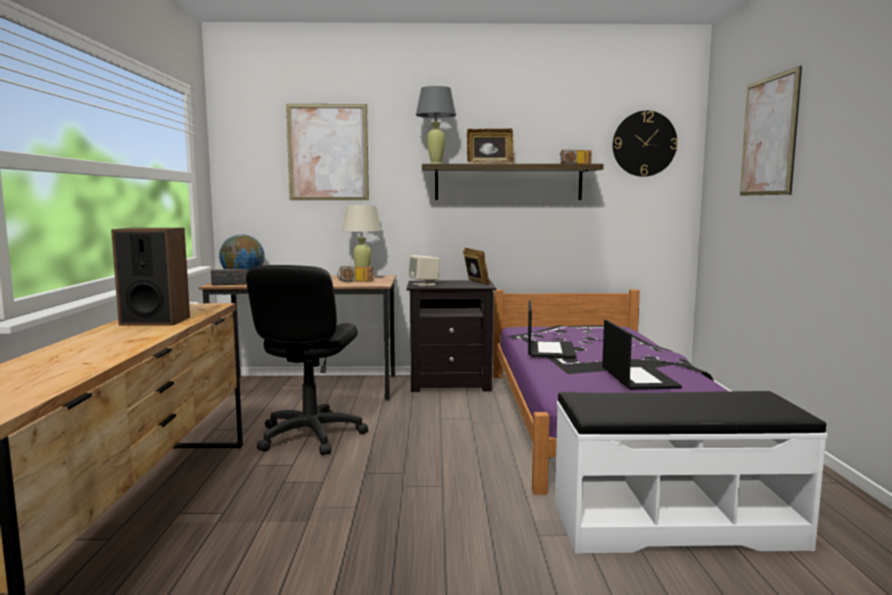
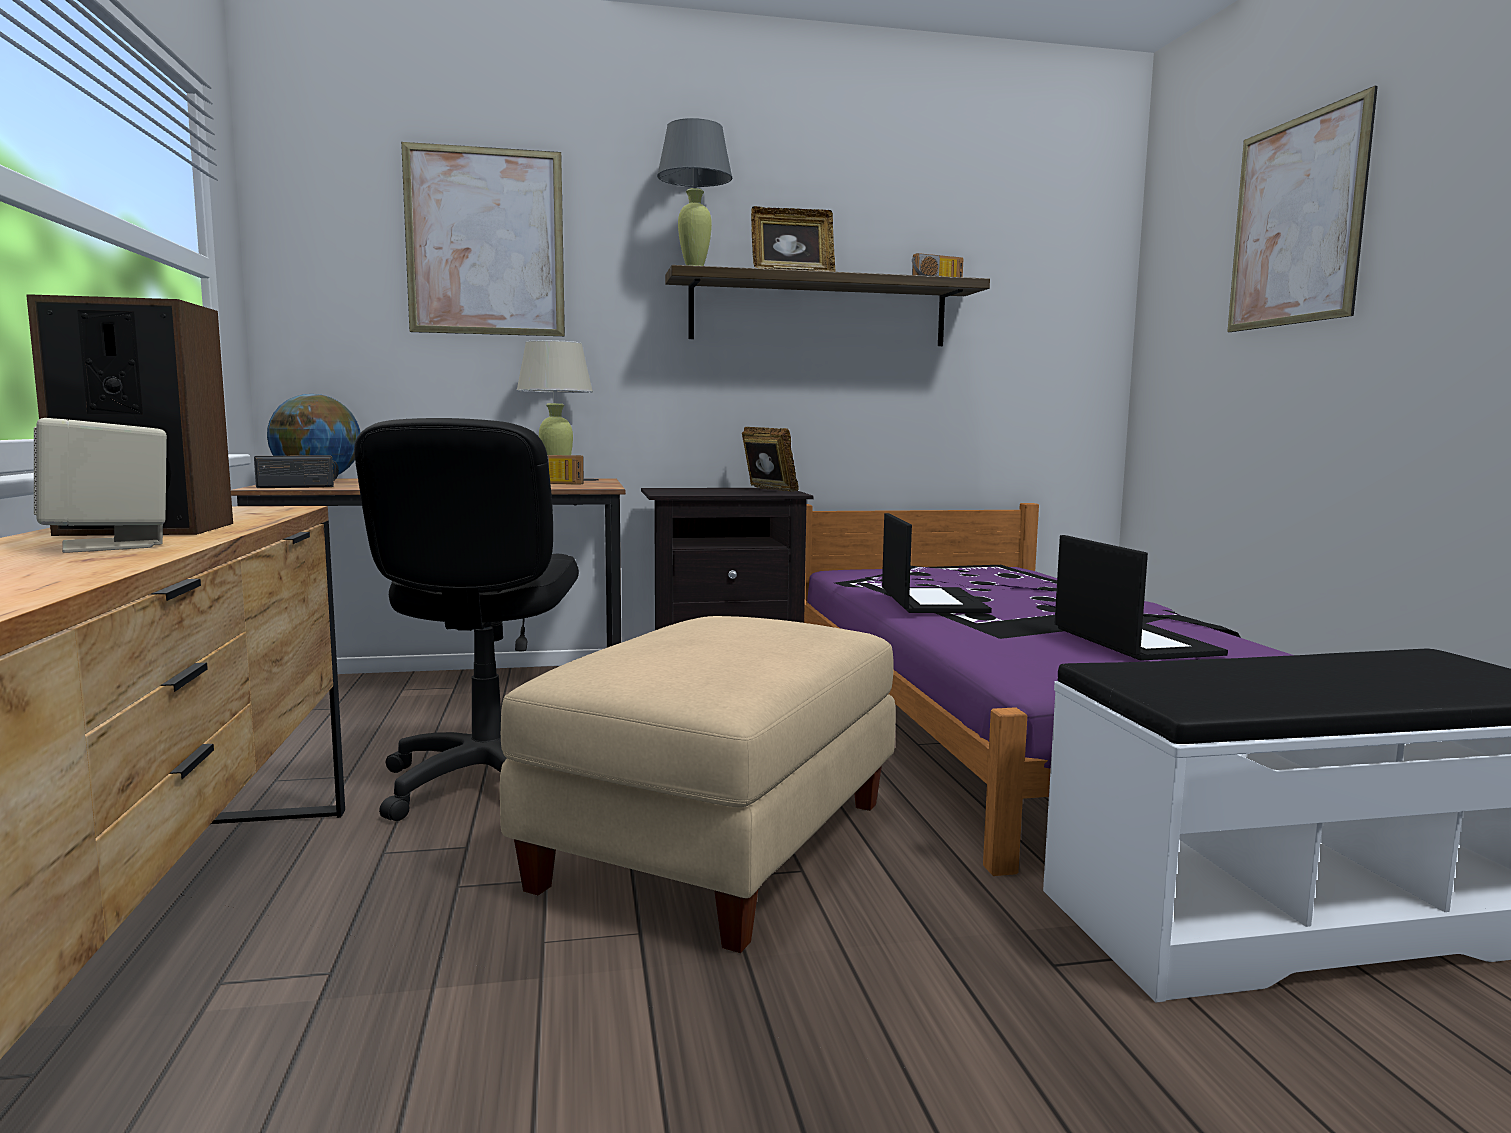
camera: 10 degrees left, 0 degrees up
beige speaker [409,255,440,286] -> beige speaker moved to [34,418,167,553]
wall clock [613,111,678,177] -> none
none -> beige ottoman [500,616,896,953]

